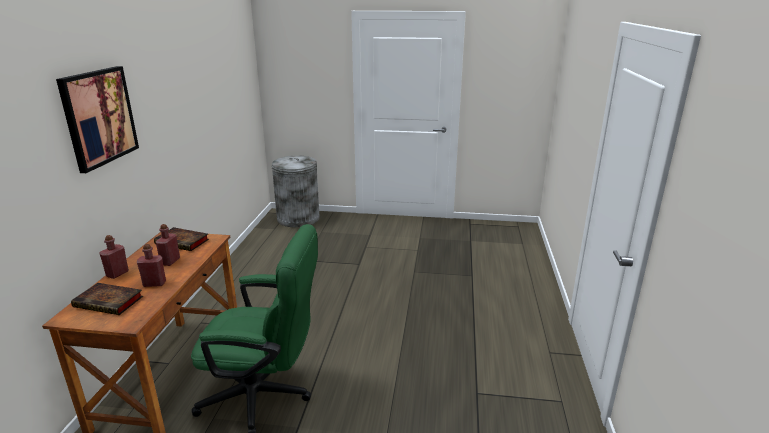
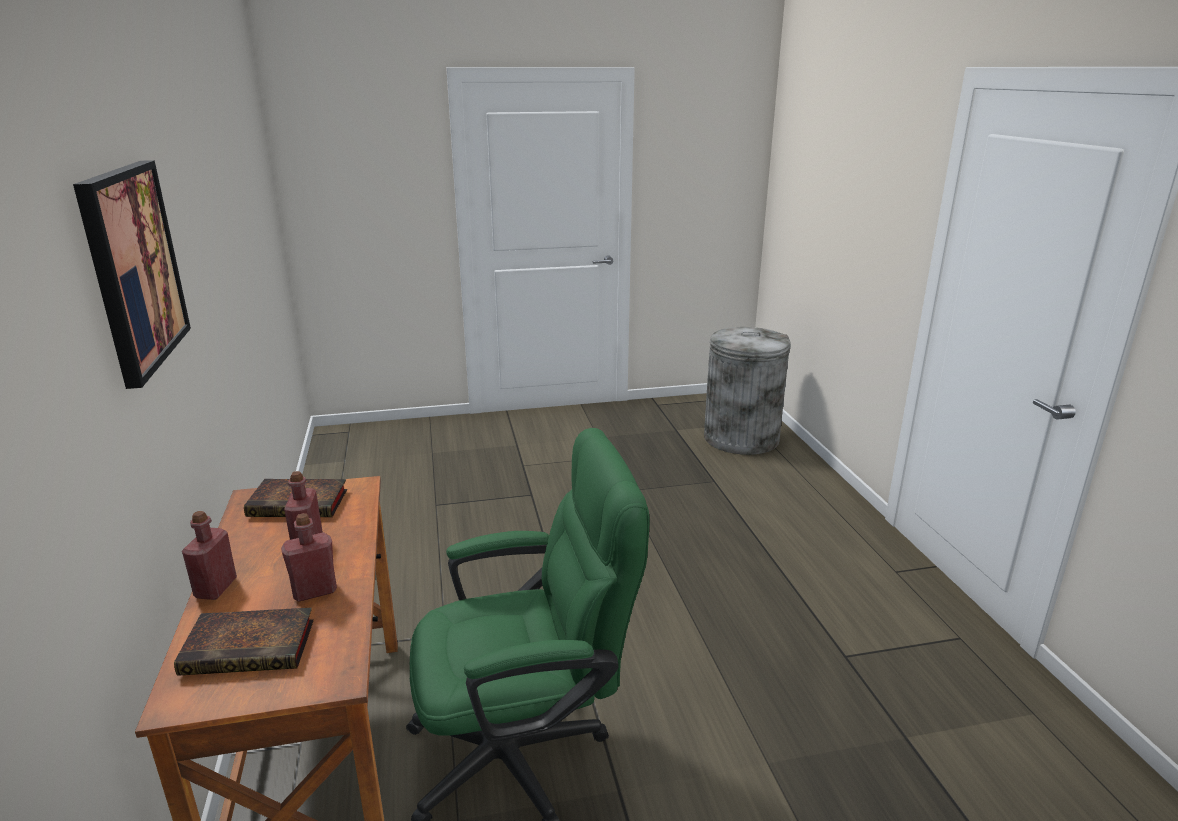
camera: 20 degrees left, 0 degrees up
grey trash can [272,156,320,227] -> grey trash can moved to [704,327,791,455]

